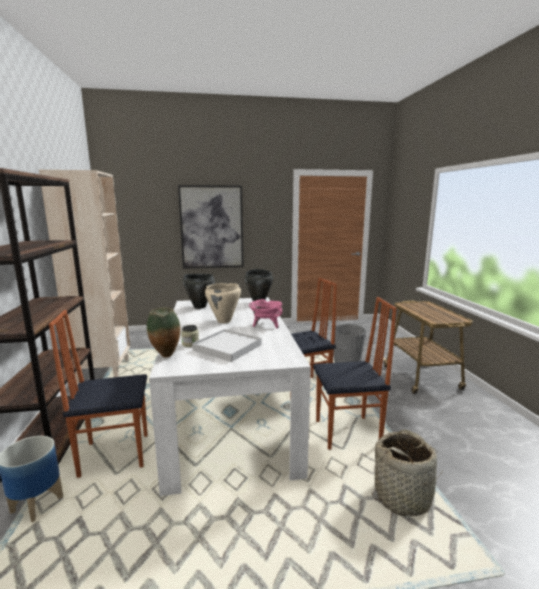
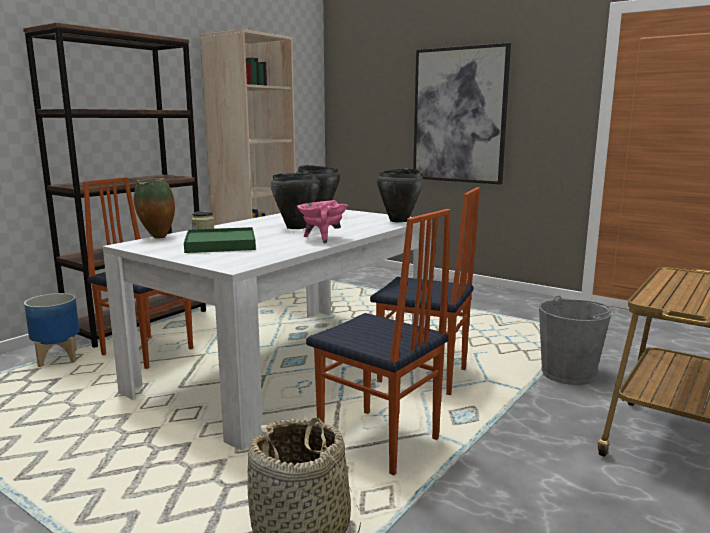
camera: 45 degrees right, 0 degrees up
white tray [192,329,262,362] -> green tray [184,227,256,253]
beige cooking pot [205,283,241,323] -> black cooking pot [271,173,320,229]

